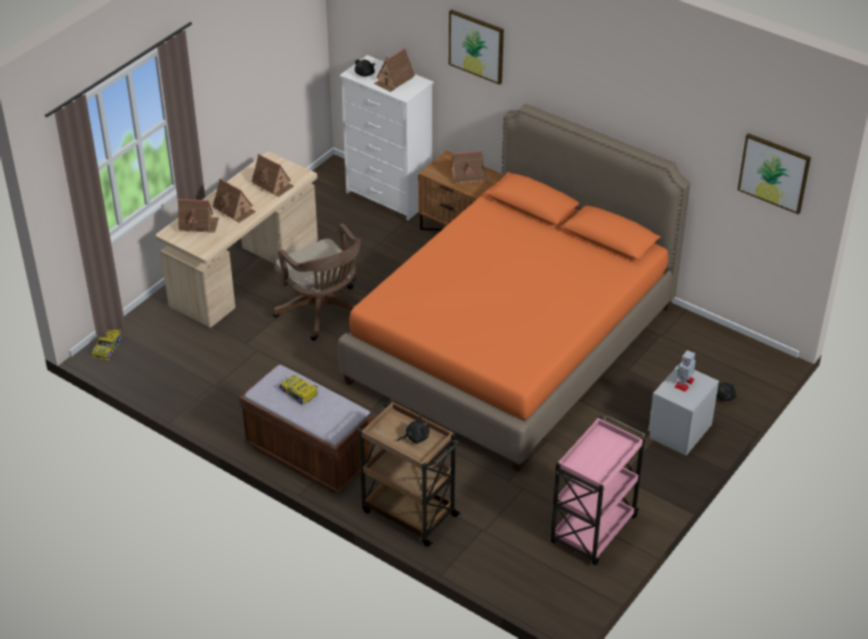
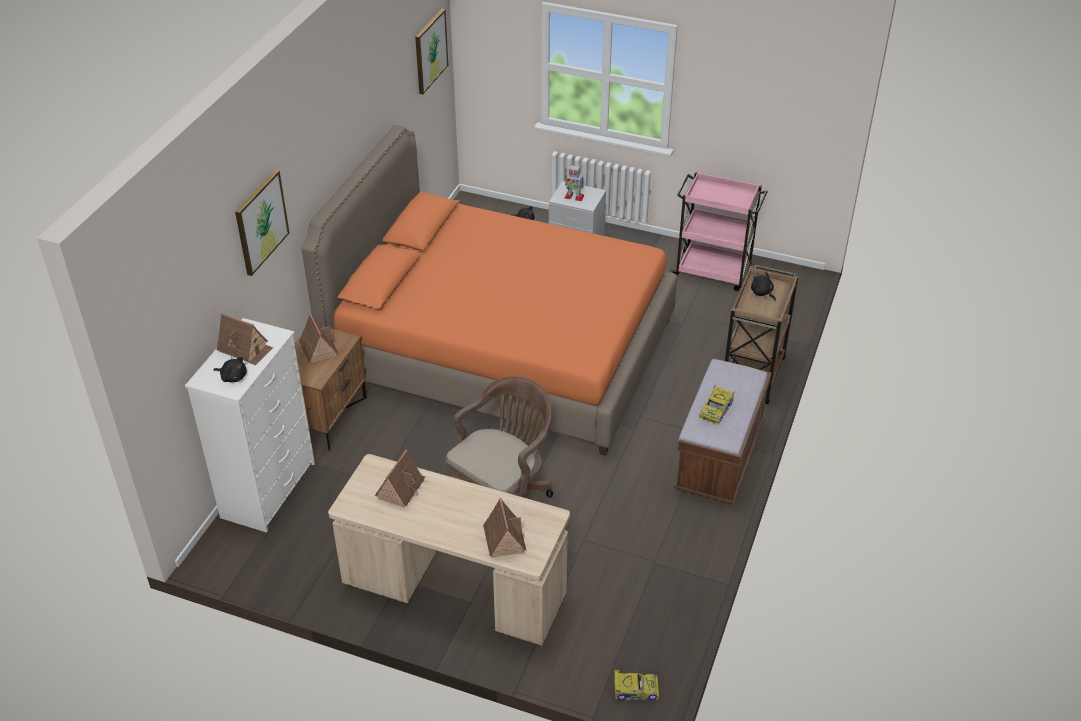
camera: 105 degrees left, 0 degrees up
toy house [212,178,256,223] -> none

